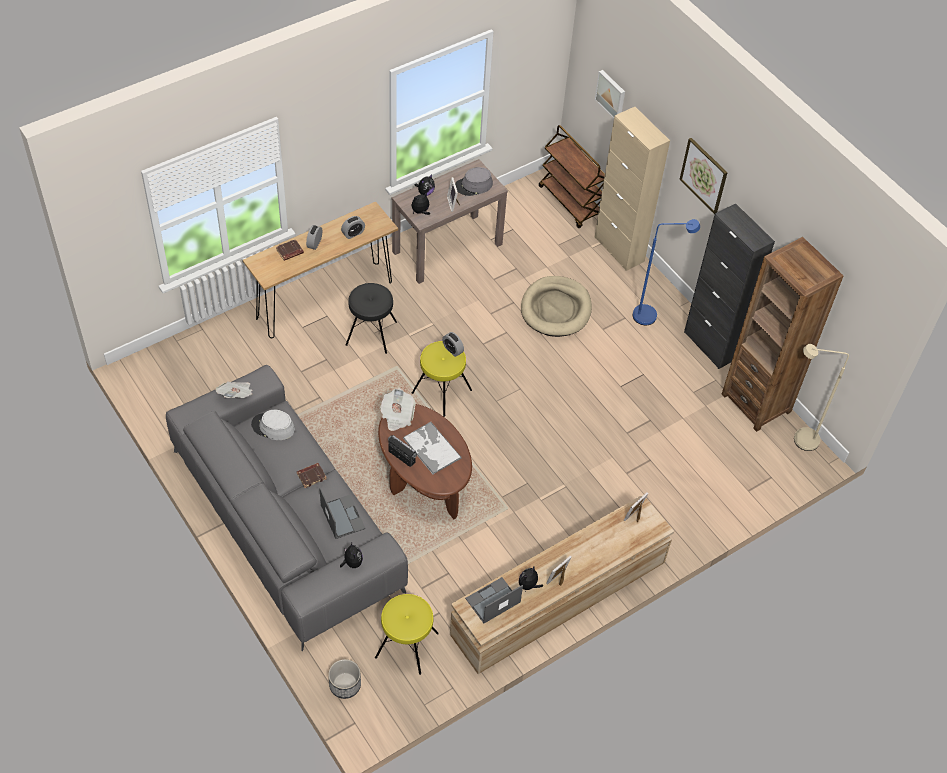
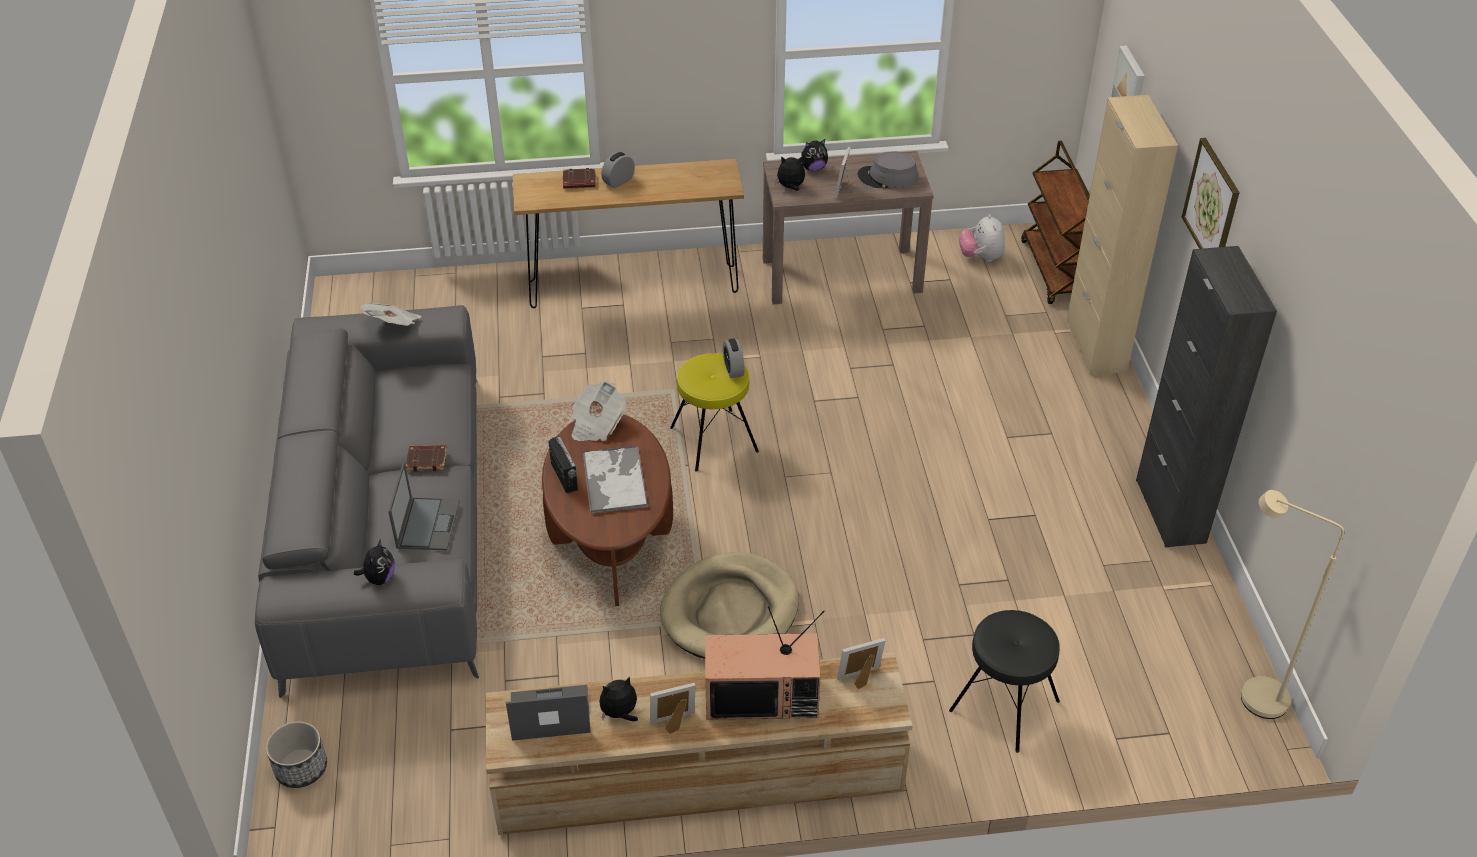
camera: 30 degrees right, 10 degrees down
grey hat [251,410,295,440] -> none
alarm clock [341,216,365,239] -> none
black stool [346,283,397,354] -> black stool moved to [949,610,1060,753]
yellow stool [375,594,439,675] -> none
beige dog bed [521,276,592,337] -> beige dog bed moved to [660,552,799,659]
blue floor lamp [633,219,700,325] -> none
brown bookcase [722,237,843,432] -> none
none -> television [705,606,825,720]
none -> plush toy [959,214,1005,262]

